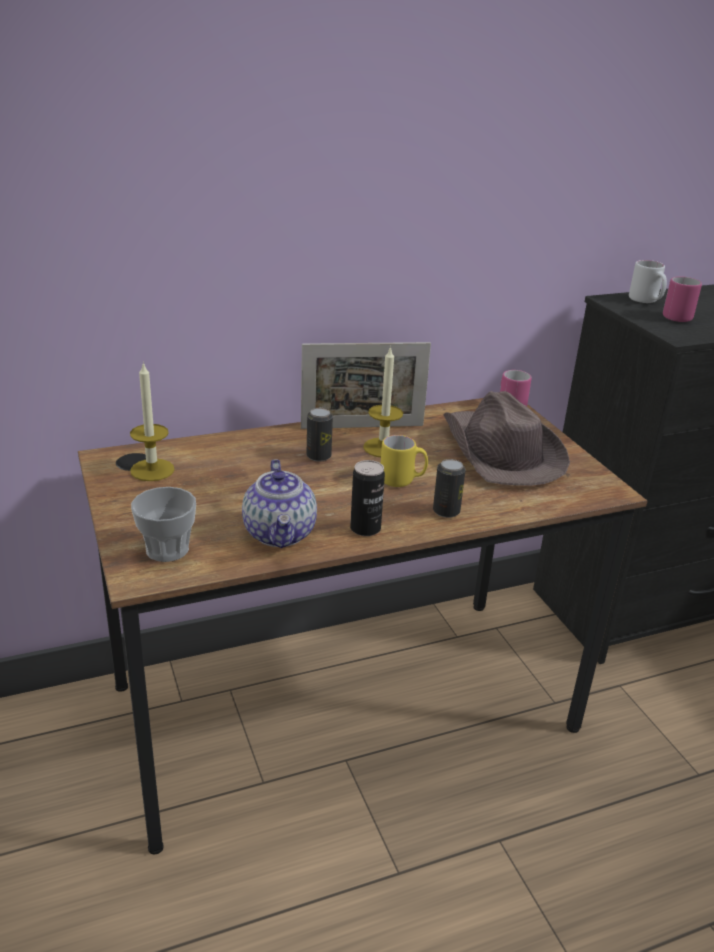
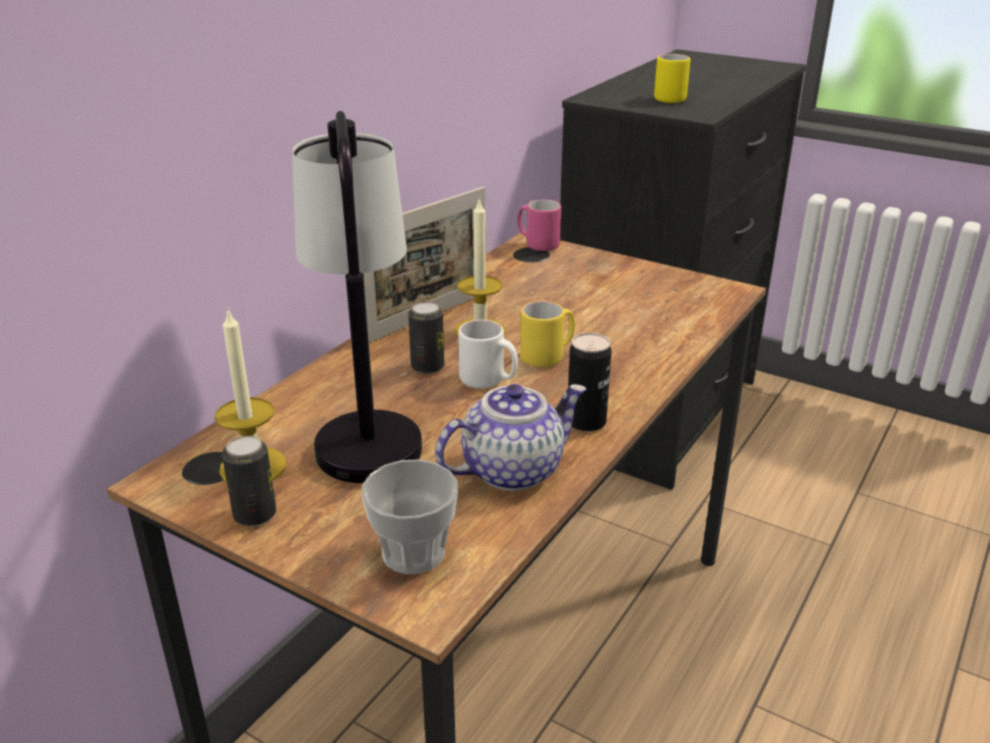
camera: 35 degrees left, 0 degrees up
teapot [242,459,317,548] -> teapot turned 75 degrees counterclockwise [435,384,587,491]
can [433,459,466,518] -> can moved to [222,436,276,526]
brown hat [443,391,570,486] -> none
white mug [629,260,667,303] -> white mug moved to [458,320,518,389]
pink mug [663,276,702,322] -> yellow mug [654,54,691,103]
none -> table lamp [292,111,422,483]

